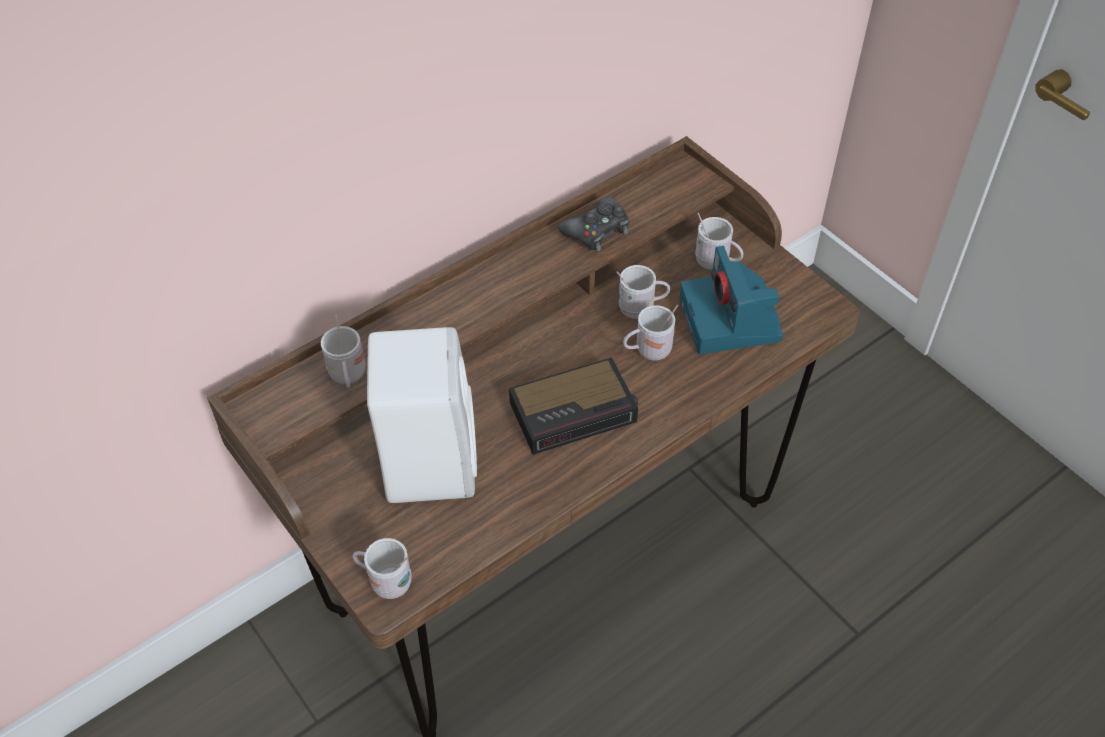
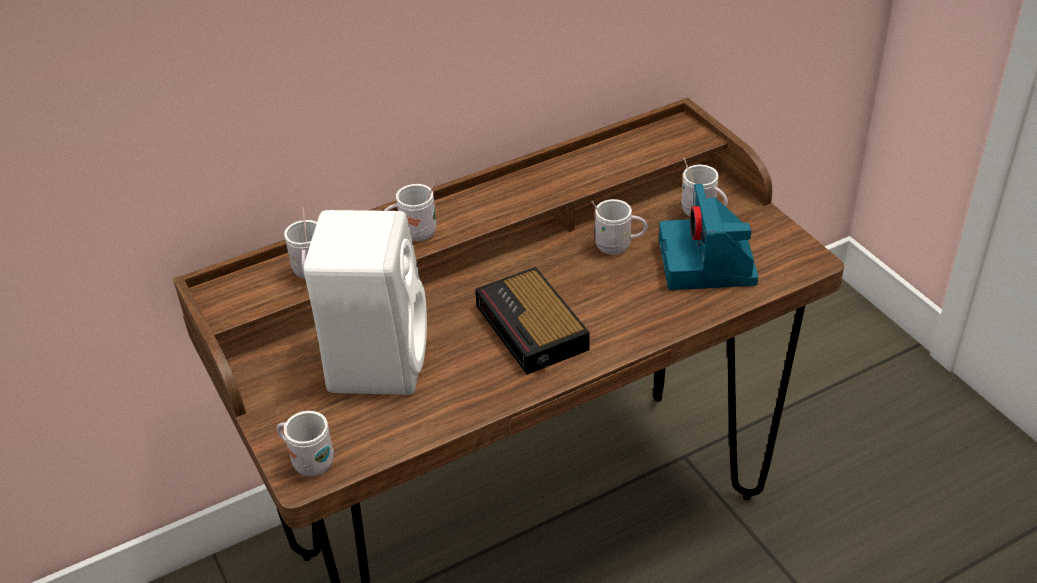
camera: 10 degrees right, 10 degrees down
alarm clock [509,357,638,455] -> alarm clock turned 75 degrees clockwise [475,267,590,375]
black game controller [558,197,629,251] -> none
white mug [623,304,678,360] -> white mug moved to [384,181,436,241]

